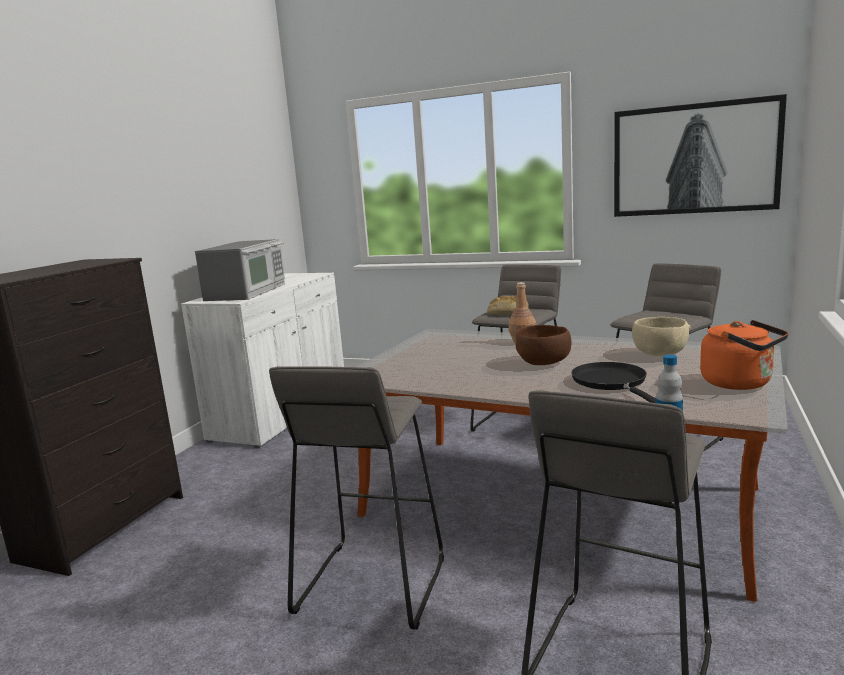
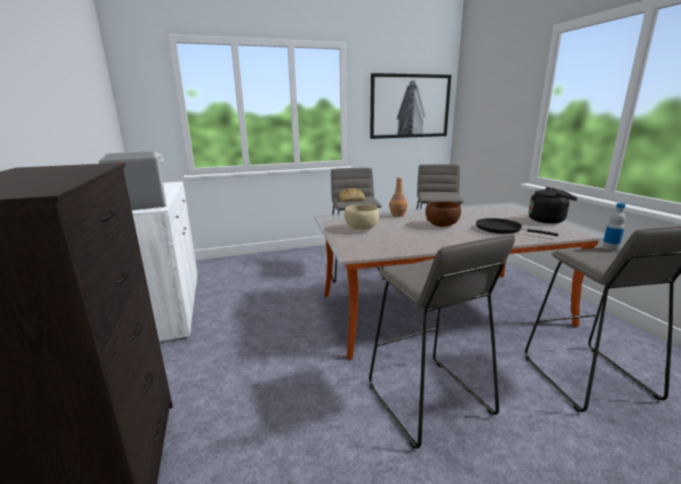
camera: 40 degrees left, 5 degrees up
beige bowl [632,317,691,356] -> beige bowl moved to [344,204,379,230]
orange kettle [700,320,789,390] -> black kettle [528,187,578,224]

